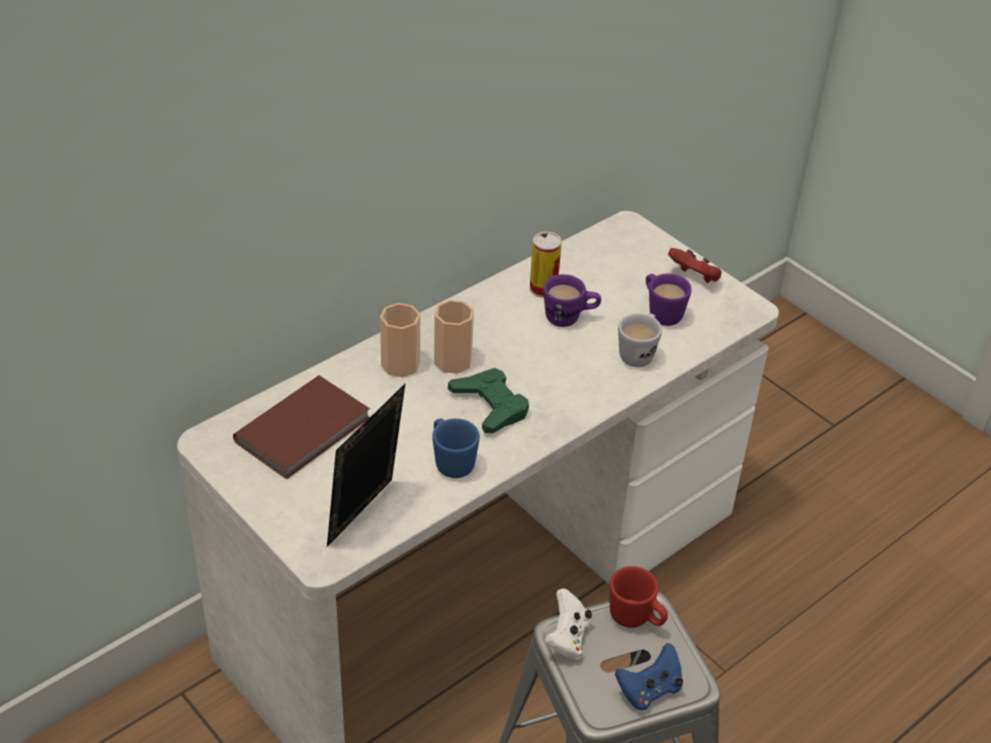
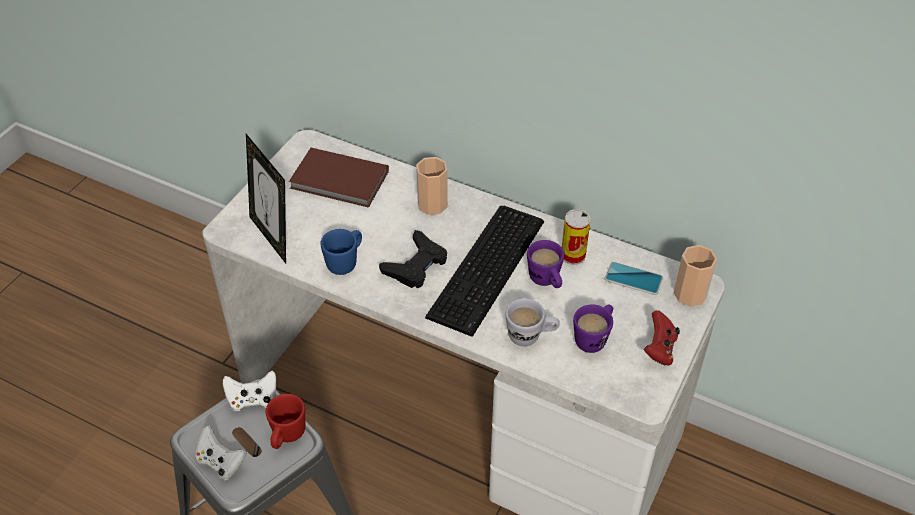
camera: 70 degrees right, 5 degrees up
picture frame [327,384,405,547] -> picture frame turned 135 degrees counterclockwise [246,134,286,264]
cup [434,300,474,374] -> cup moved to [673,245,717,307]
green game controller [448,368,529,433] -> black game controller [379,230,447,288]
blue game controller [615,643,683,711] -> white game controller [195,426,247,480]
none -> keyboard [425,206,544,337]
none -> phone [605,262,663,295]

